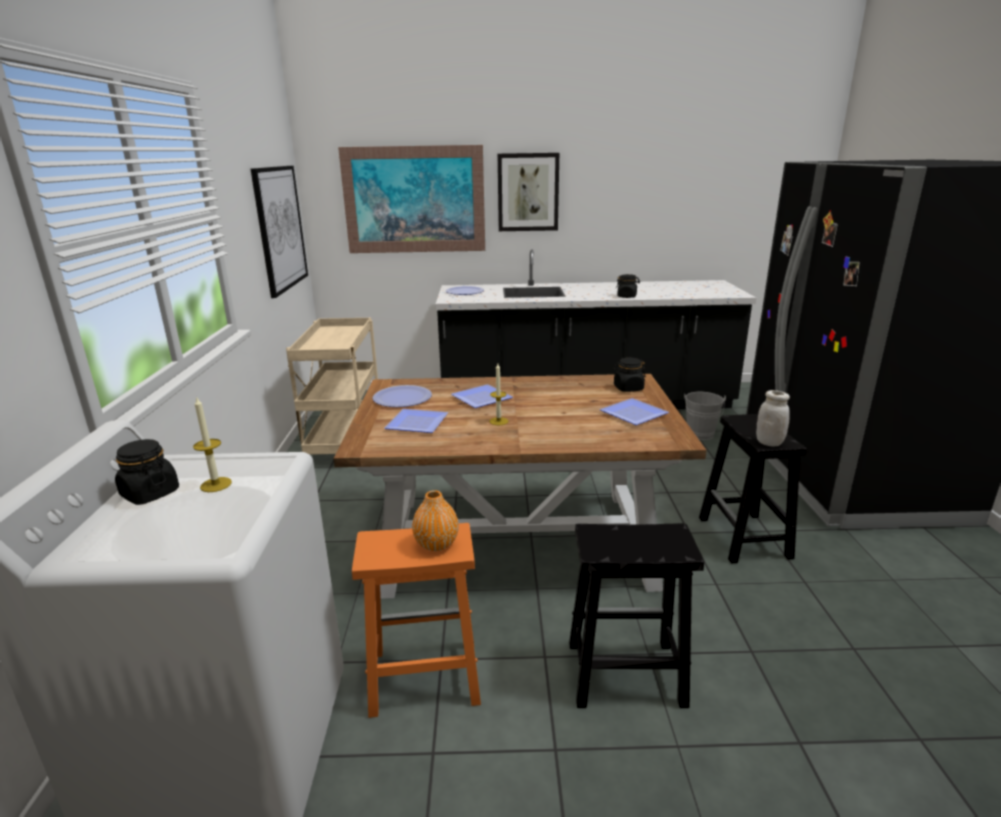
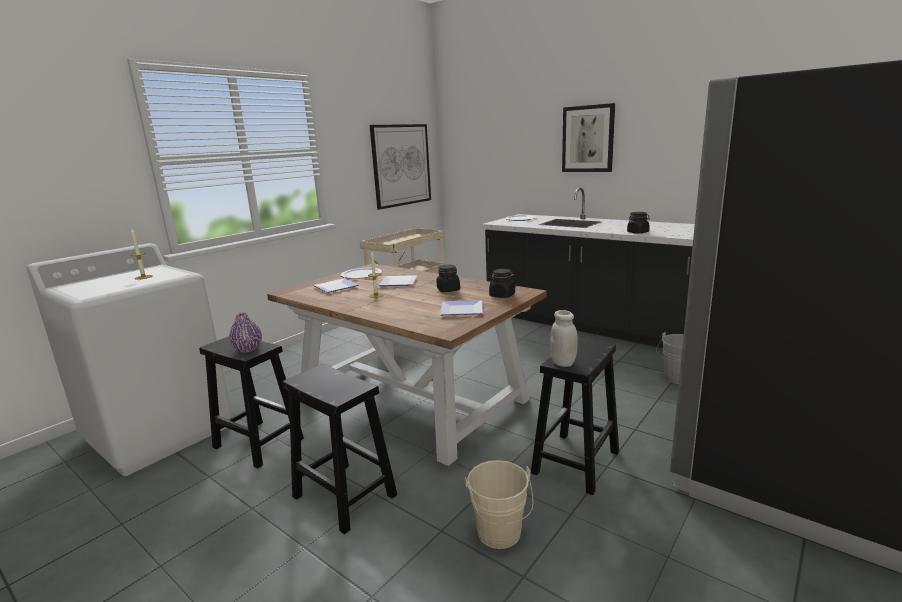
camera: 40 degrees right, 5 degrees down
black jar [115,439,179,505] -> black jar moved to [436,265,460,292]
picture [338,145,485,253] -> none
orange stool [352,523,481,718] -> black stool [199,336,304,469]
orange vase [412,490,459,551] -> purple vase [229,313,262,352]
none -> beige bucket [465,460,533,549]

